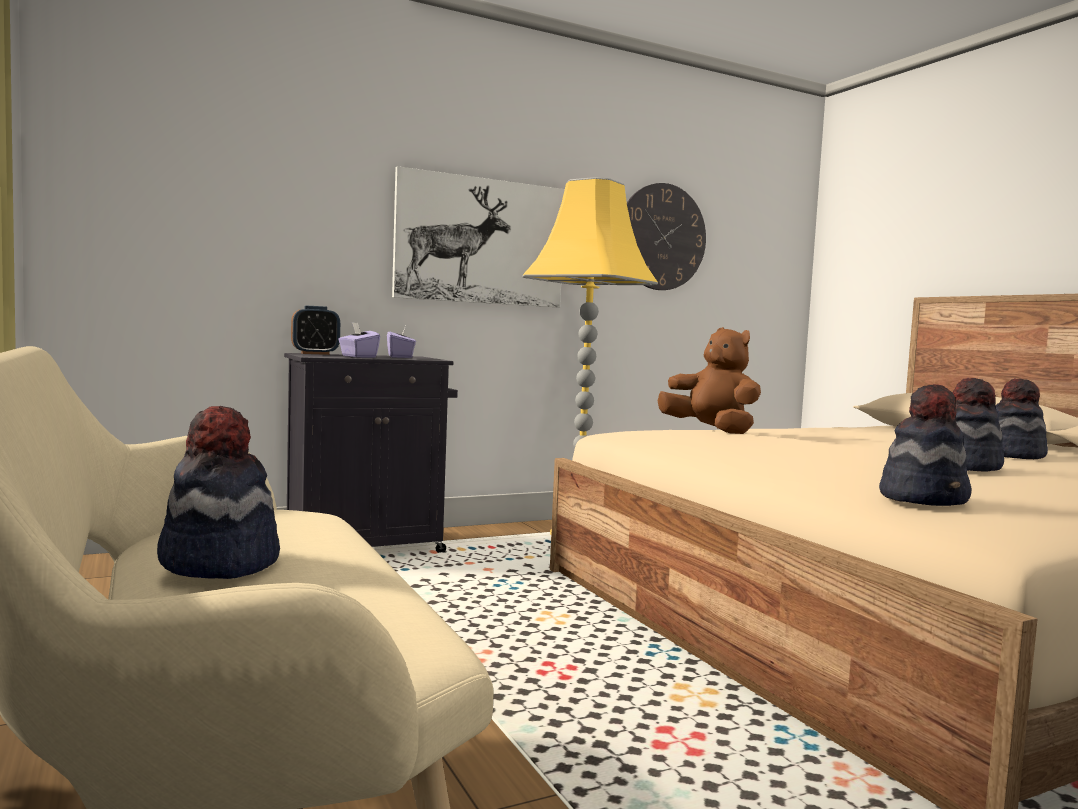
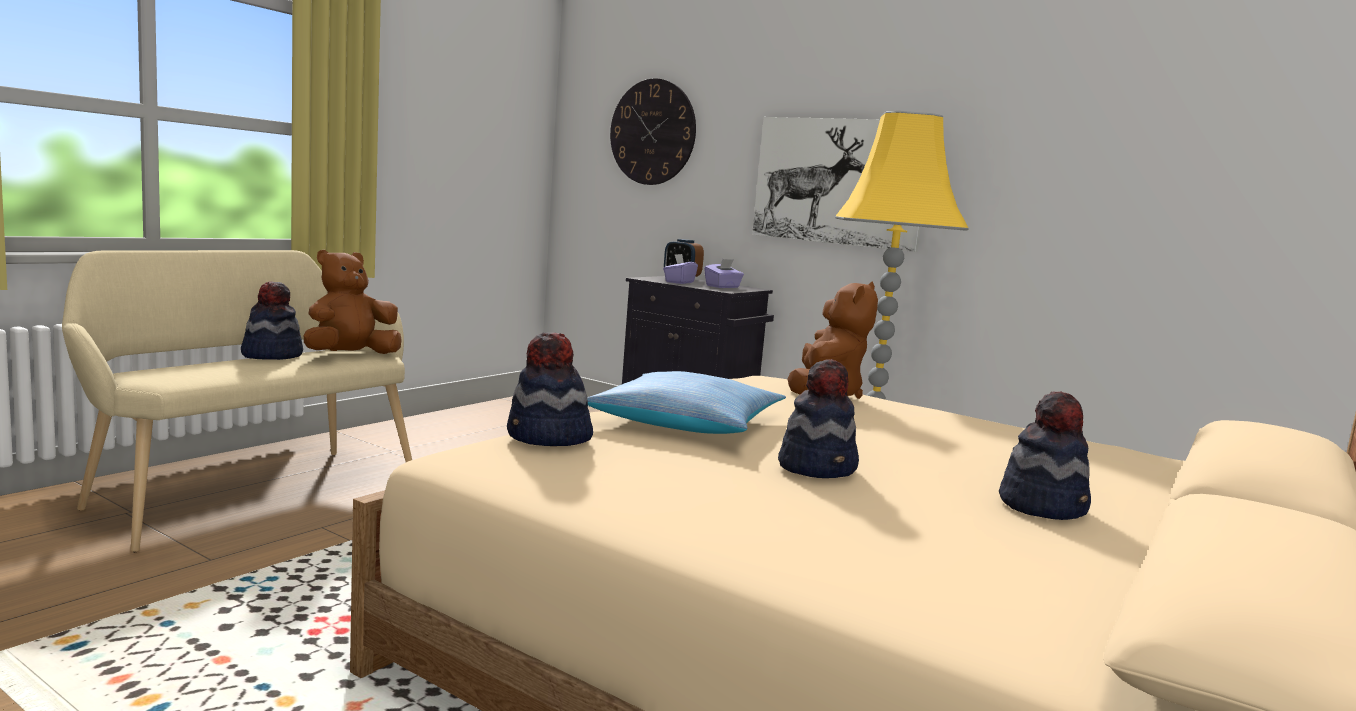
camera: 60 degrees right, 5 degrees up
wall clock [627,183,706,290] -> wall clock moved to [610,78,696,185]
none -> brown plush toy [304,250,402,354]
none -> pillow [587,371,786,434]

